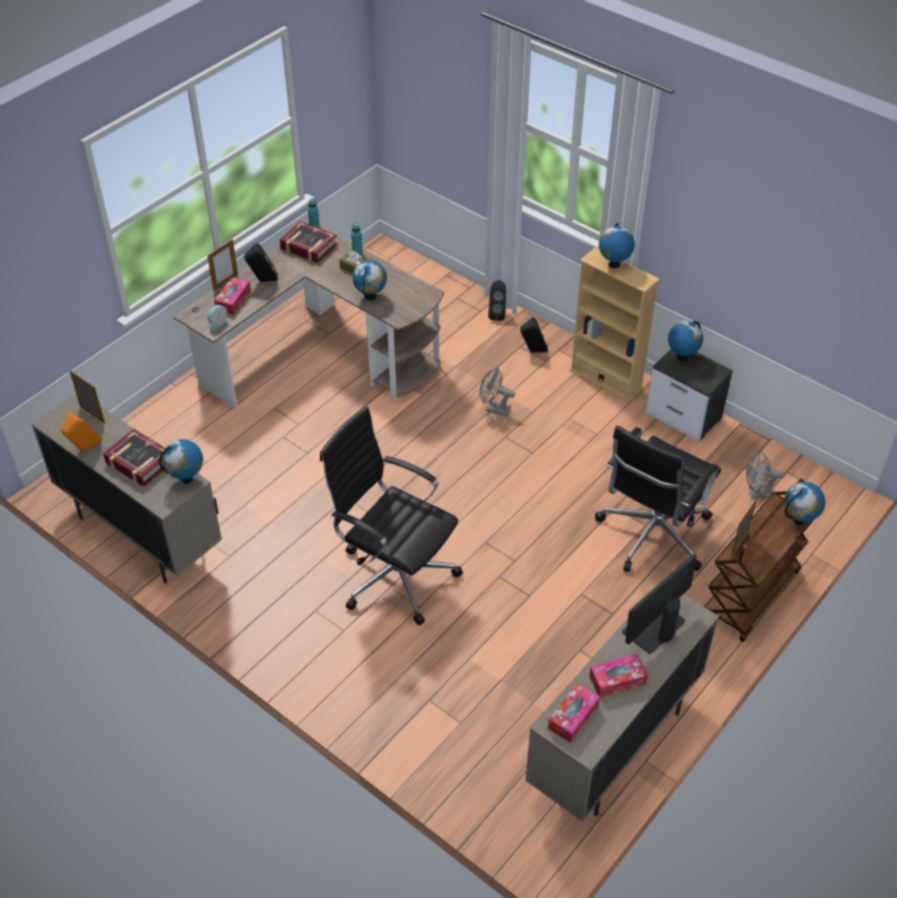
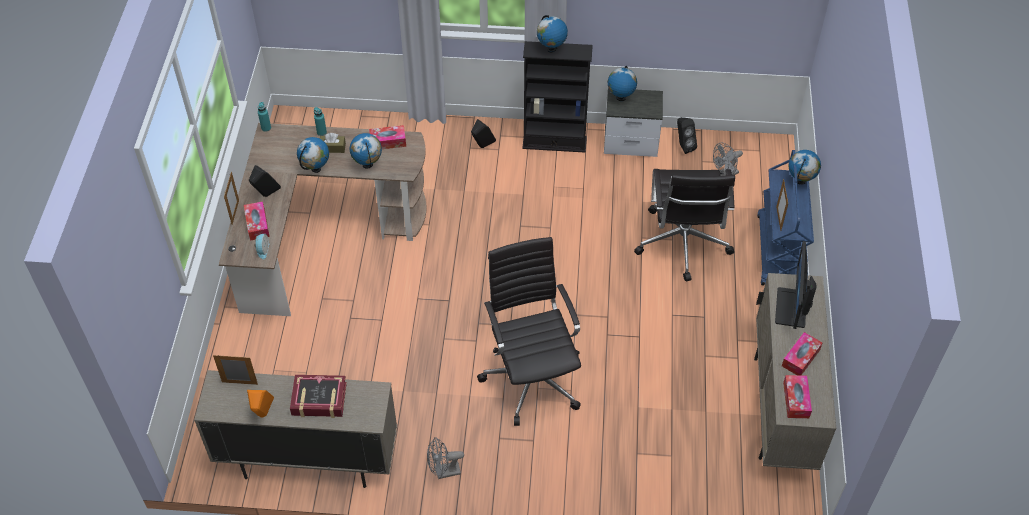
camera: 35 degrees left, 5 degrees up
globe [159,439,203,484] -> globe moved to [297,137,329,173]
book [280,221,338,263] -> none
black office chair [320,406,463,625] -> black office chair turned 75 degrees clockwise [477,237,581,426]
grey fan [479,368,515,416] -> grey fan moved to [427,437,464,479]
black speaker [488,280,506,321] -> black speaker moved to [677,117,697,154]
beige bookcase [569,248,660,403] -> black bookcase [522,41,593,153]
brown cart [704,479,814,642] -> blue cart [757,150,814,285]
none -> tissue box [369,125,406,149]

